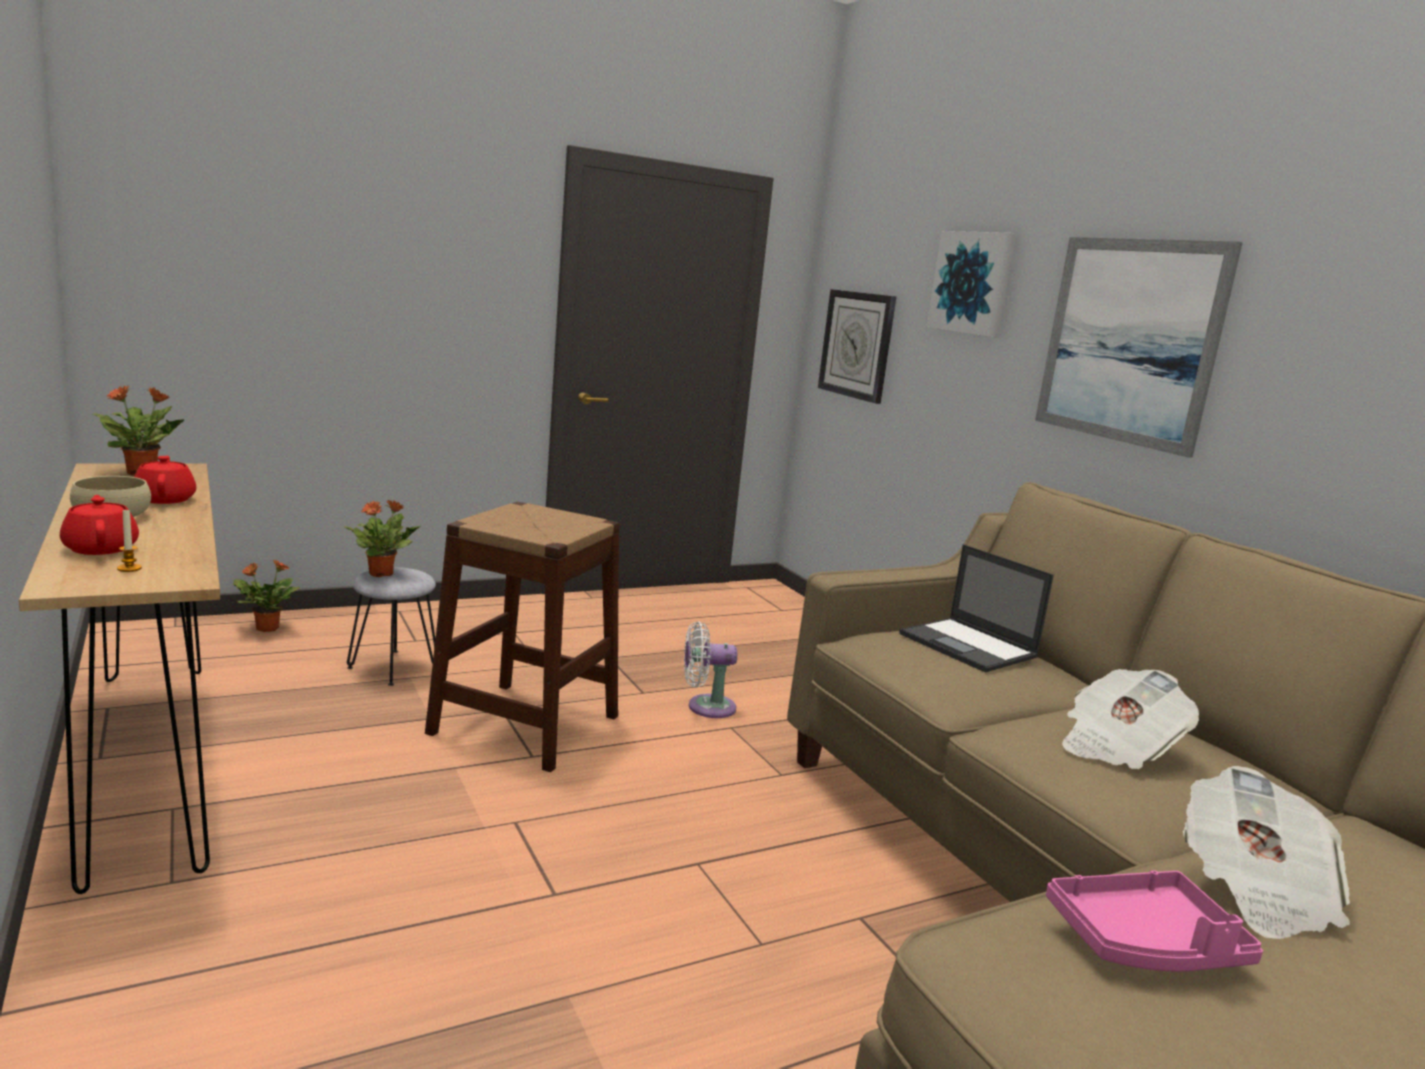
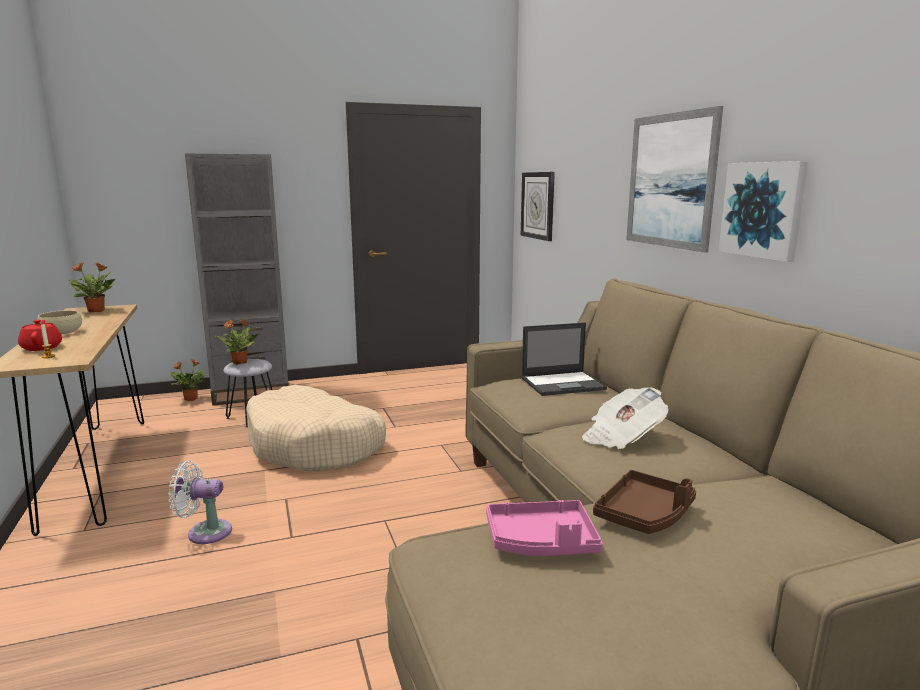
camera: 10 degrees right, 0 degrees up
red teapot [134,456,197,504] -> none
brown stool [425,502,620,772] -> beige dog bed [246,385,386,472]
white fan [684,622,737,718] -> white fan moved to [168,460,232,544]
laptop [899,544,1054,673] -> laptop turned 75 degrees counterclockwise [521,323,607,396]
picture [927,231,1016,338] -> picture moved to [719,161,808,262]
newspaper [1183,766,1350,939] -> brown tray [593,470,696,534]
none -> grey bookcase [185,153,289,406]

